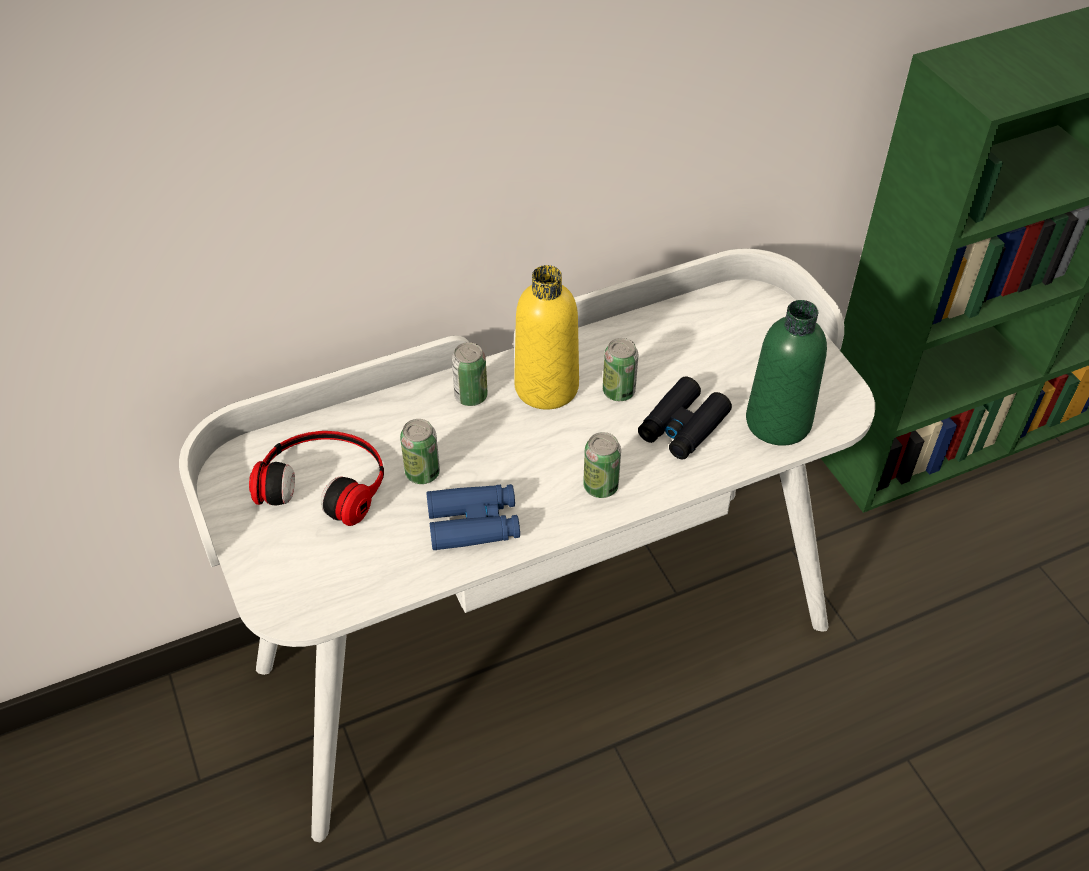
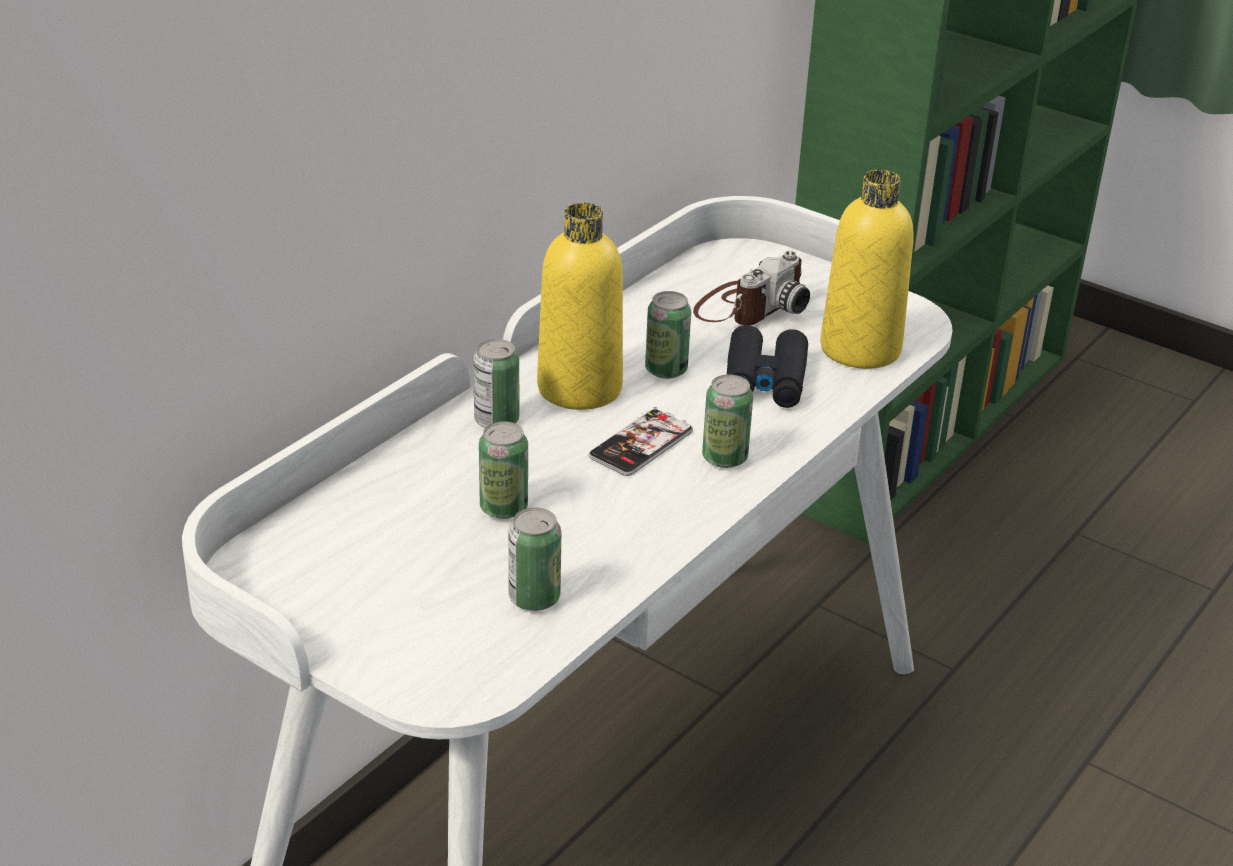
camera: 30 degrees left, 15 degrees down
headphones [249,431,384,526] -> none
blue binoculars [426,484,520,550] -> none
green bottle [746,300,827,446] -> yellow bottle [820,170,914,369]
none -> can [508,507,561,611]
none -> phone [589,407,693,476]
none -> camera [693,251,810,325]

